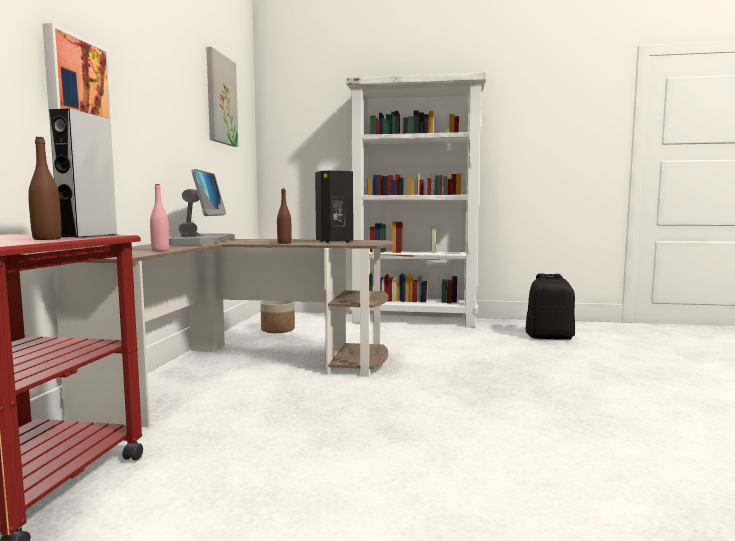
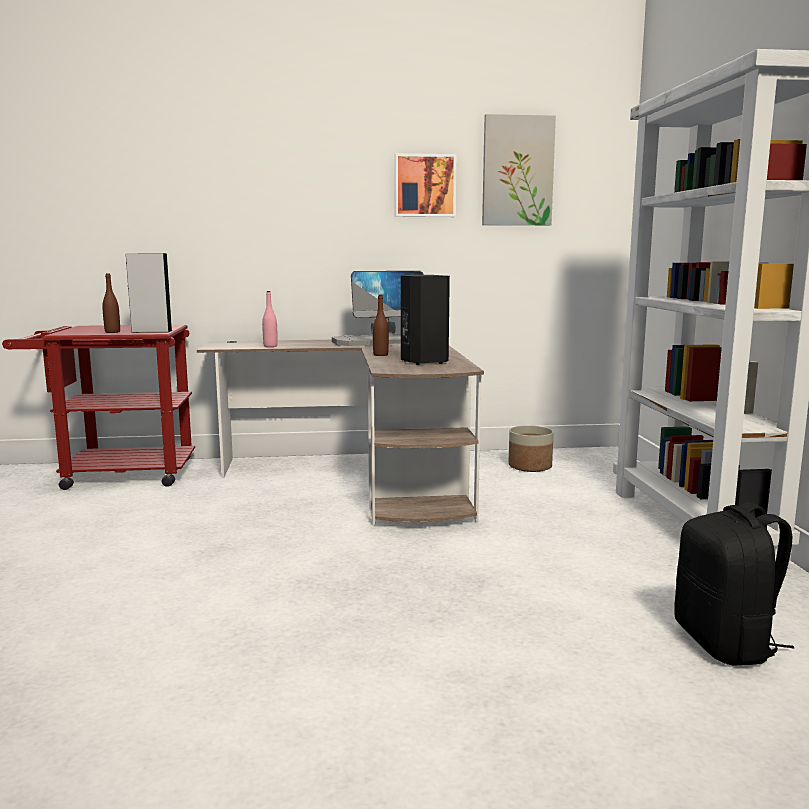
camera: 75 degrees right, 5 degrees up
picture [42,23,113,126] -> picture moved to [395,153,457,217]

